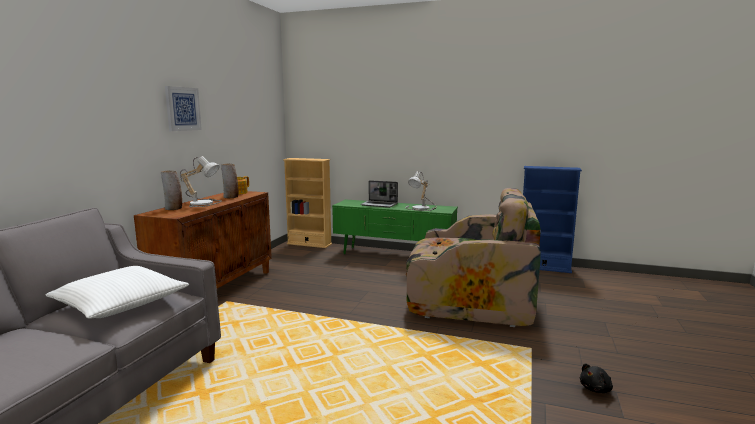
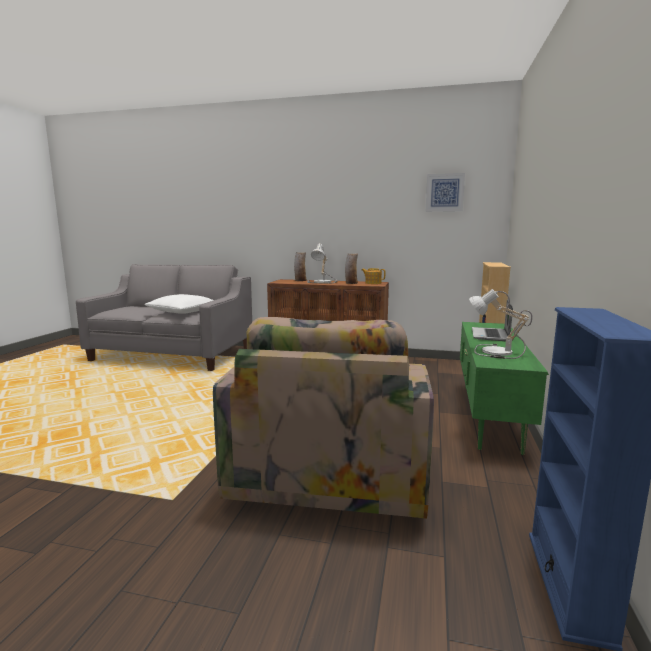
camera: 85 degrees right, 0 degrees up
picture [165,86,202,131] -> picture moved to [426,173,465,212]
black plush toy [580,363,613,393] -> none

